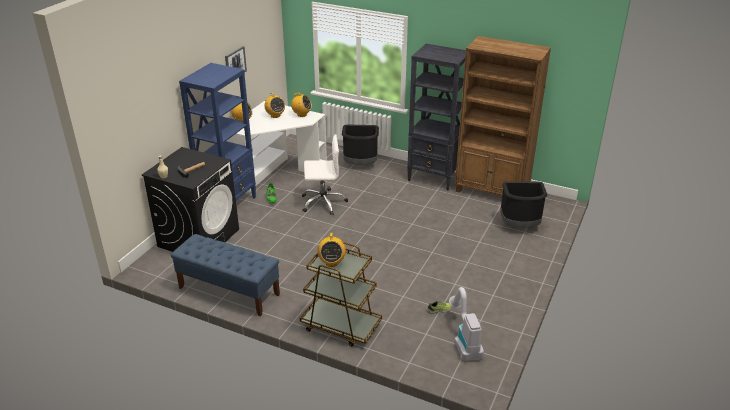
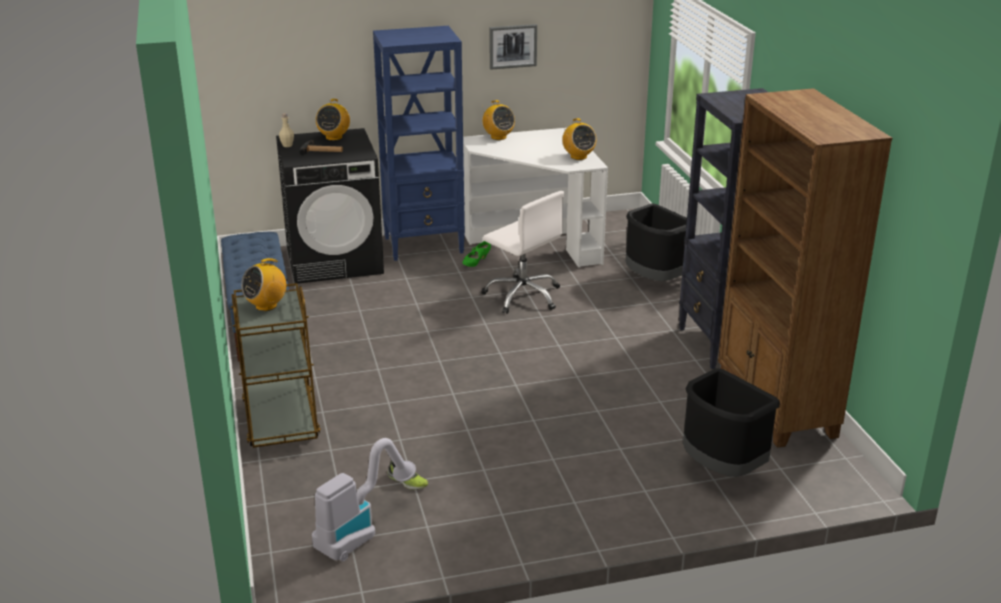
camera: 50 degrees right, 5 degrees down
radio [264,93,285,118] -> radio moved to [316,99,350,141]

